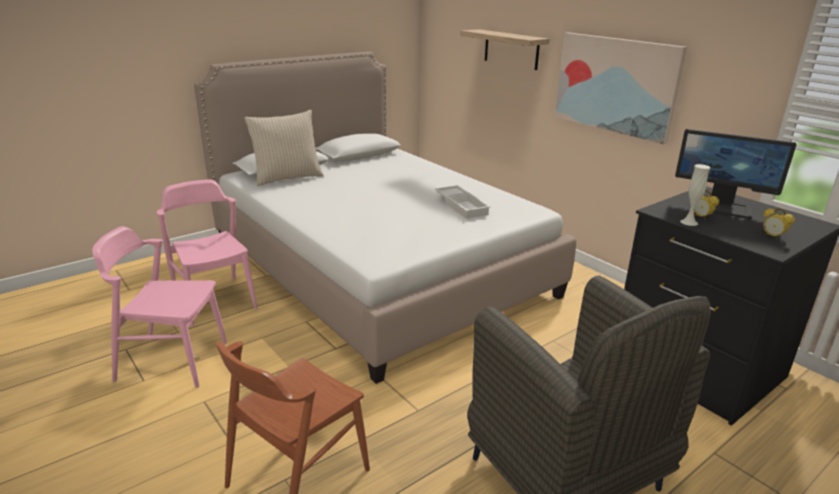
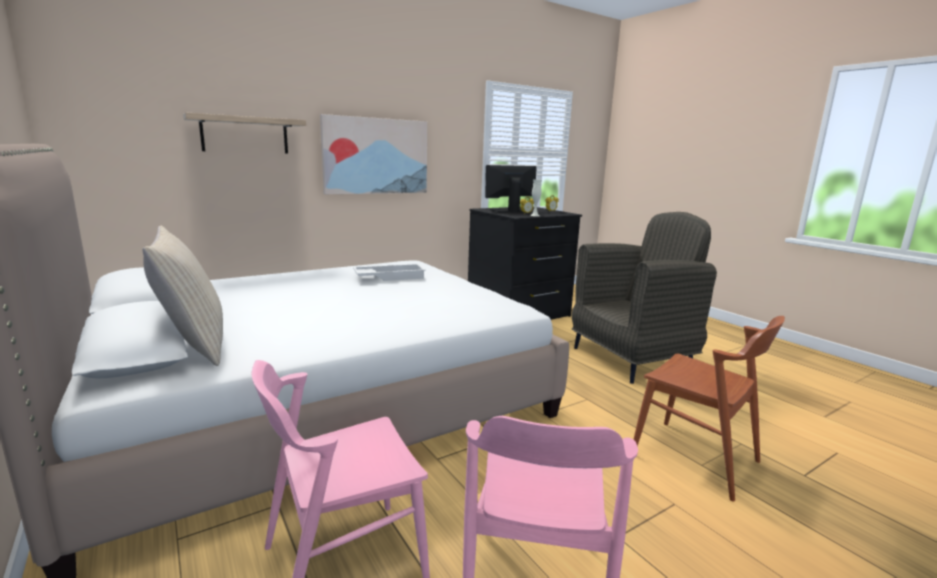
camera: 85 degrees left, 10 degrees down
monitor [675,129,796,219] -> monitor turned 150 degrees counterclockwise [485,165,537,213]

